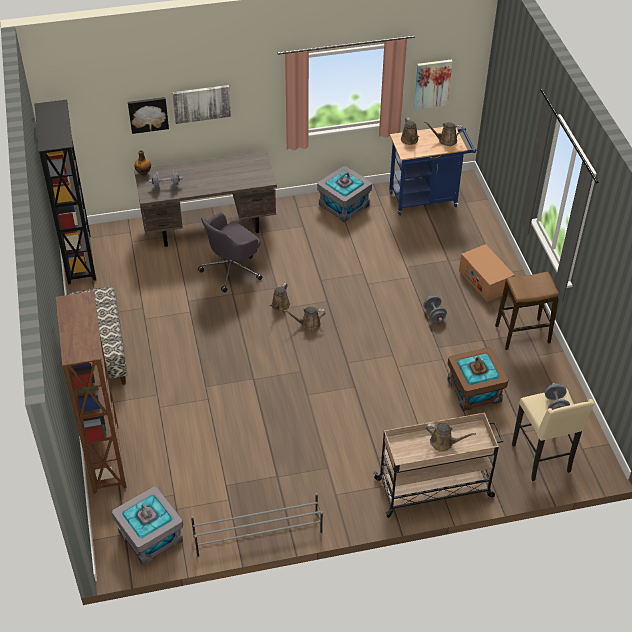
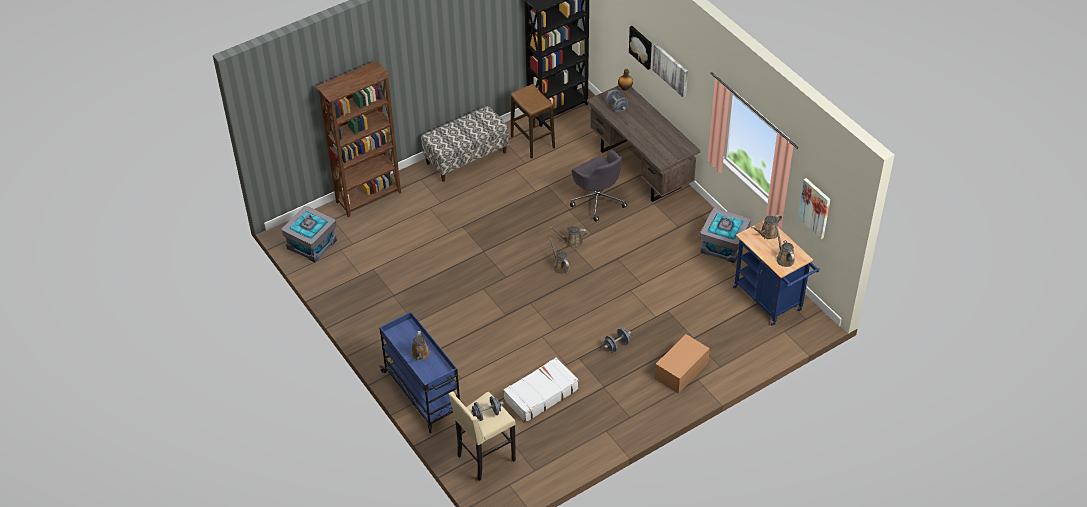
camera: 70 degrees right, 0 degrees up
grey shoe rack [191,493,323,558] -> none
grey office chair [198,213,263,293] -> grey office chair turned 150 degrees counterclockwise [570,150,627,222]
beige cart [373,413,503,518] -> blue cart [379,312,460,433]
brown storage box [447,347,508,411] -> white suitcase [504,357,578,423]
stool [495,272,559,350] -> stool moved to [511,84,555,159]

